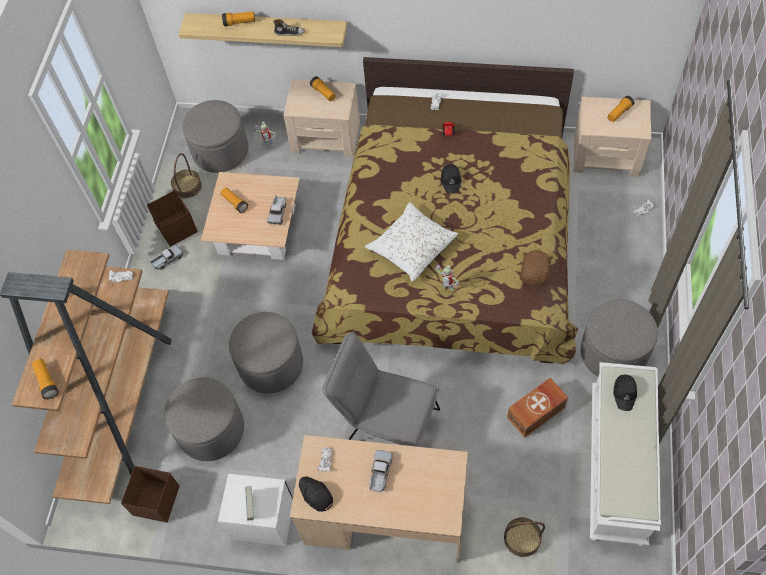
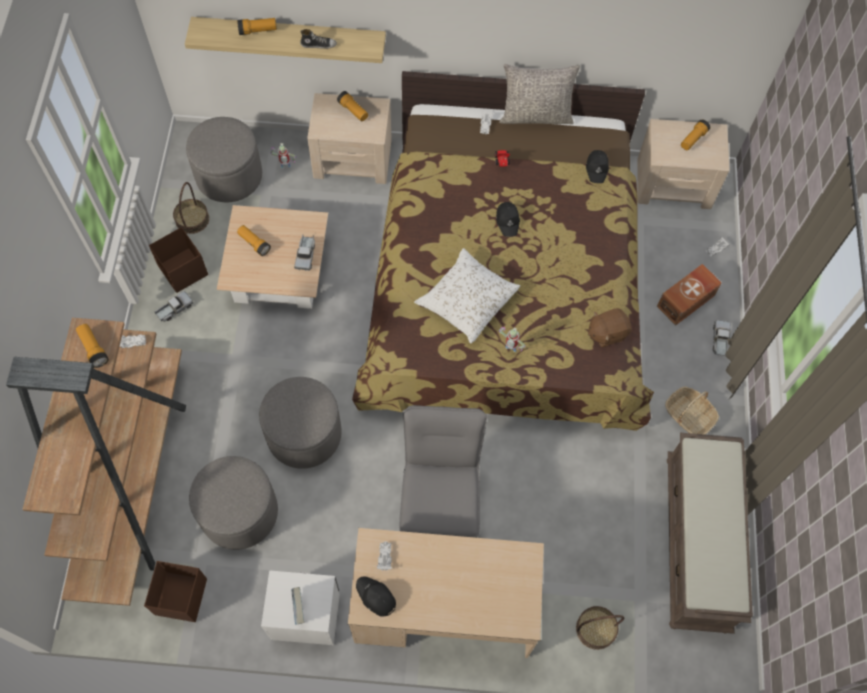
camera: 10 degrees left, 5 degrees up
flashlight [32,359,59,399] -> flashlight moved to [76,324,109,368]
grey chair [322,331,440,447] -> grey chair turned 75 degrees clockwise [399,405,488,538]
toy truck [369,450,393,492] -> toy truck moved to [713,320,731,356]
brown storage box [507,378,568,438] -> brown storage box moved to [657,264,722,325]
brown plush toy [521,250,553,285] -> brown plush toy turned 120 degrees counterclockwise [588,308,632,348]
grey ottoman [581,299,658,377] -> basket [665,387,719,435]
white bench [590,362,661,546] -> brown bench [667,433,753,634]
black cap [613,375,637,411] -> black cap moved to [586,150,609,183]
none -> grey pillow [499,64,580,124]

